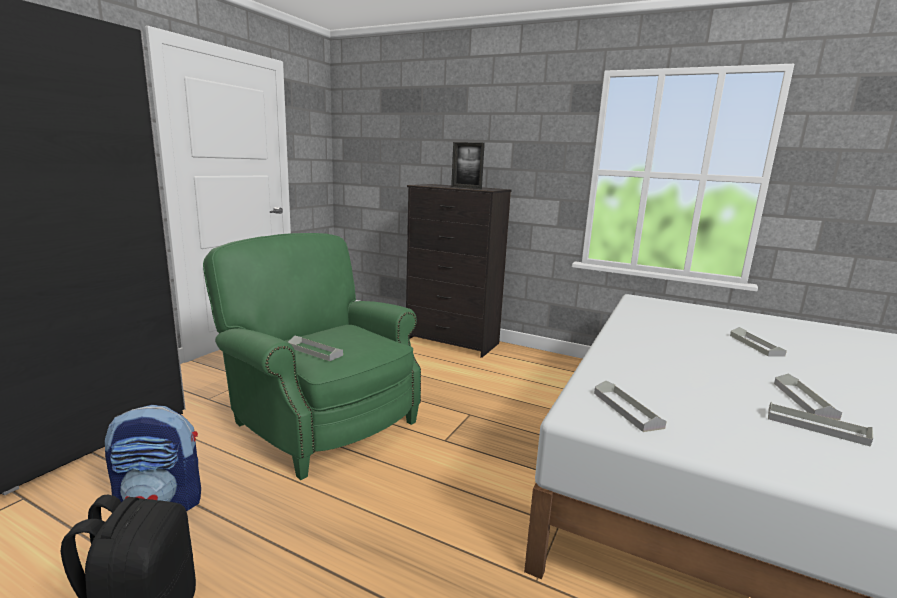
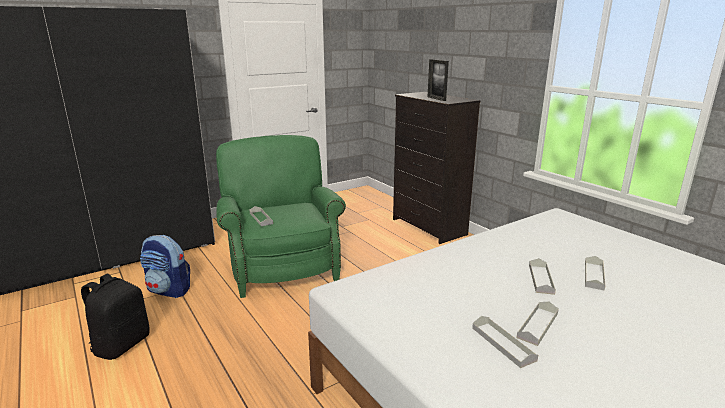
camera: 30 degrees right, 5 degrees up
grey tray [594,381,667,432] -> grey tray moved to [529,258,556,295]

